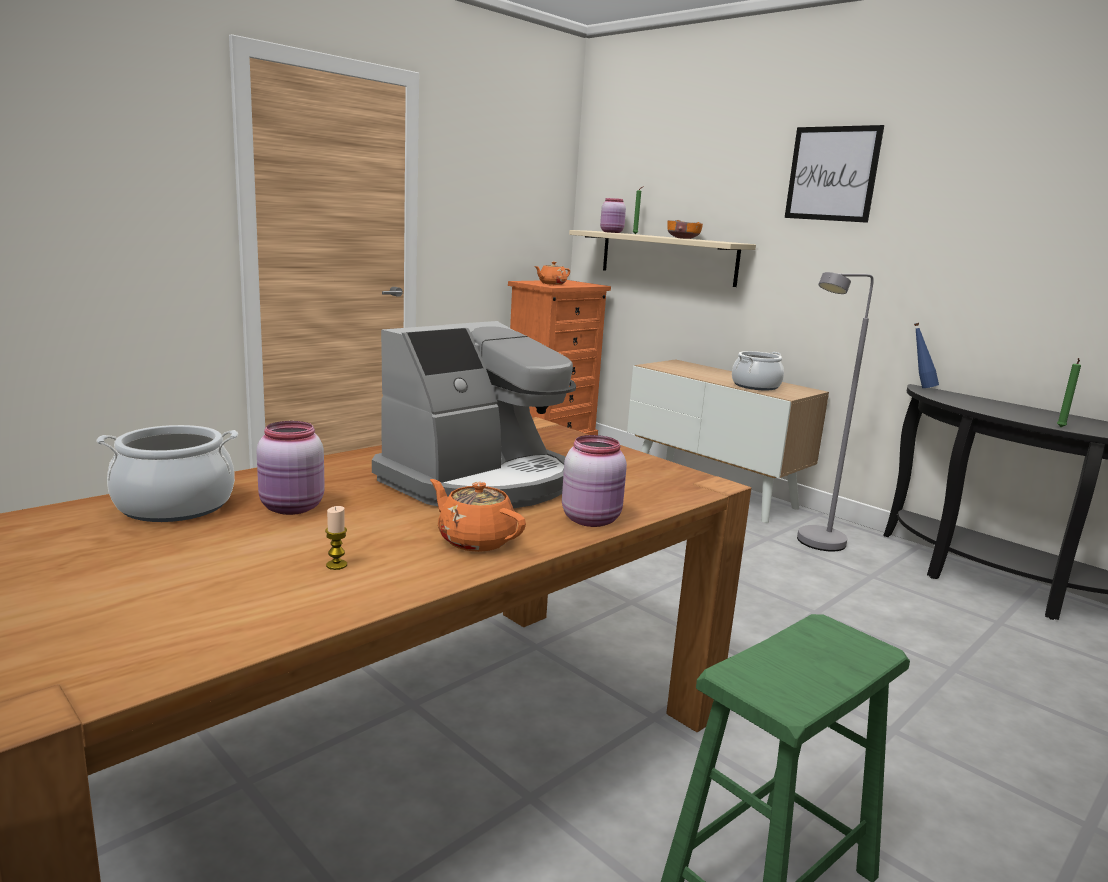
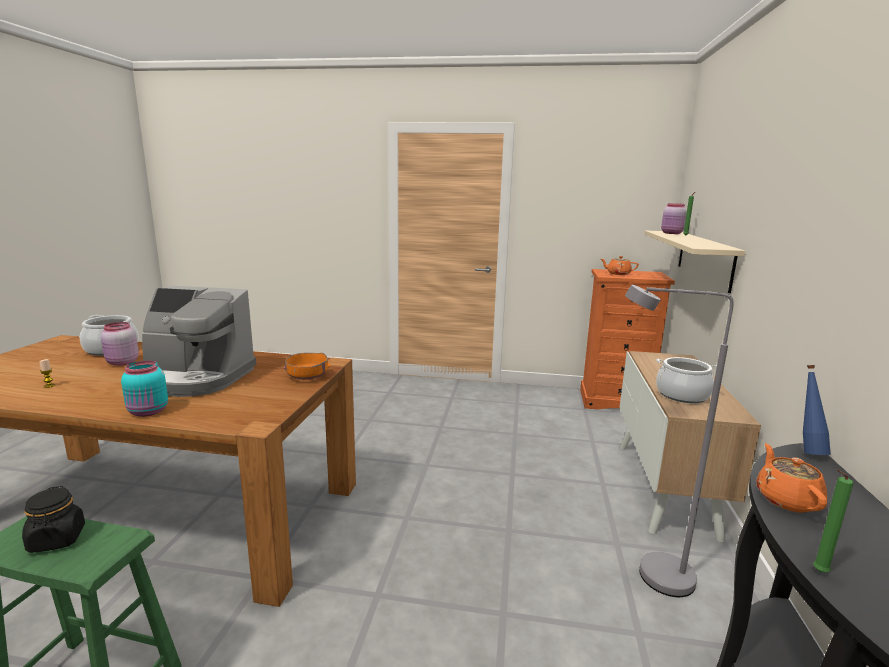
camera: 55 degrees right, 0 degrees up
orange teapot [430,479,526,552] -> orange teapot moved to [756,443,827,513]
pink jar [562,435,627,527] -> turquoise jar [121,360,168,417]
orange bowl [667,220,703,239] -> orange bowl moved to [284,353,331,380]
picture [785,125,884,223] -> none
none -> black jar [22,486,85,553]

